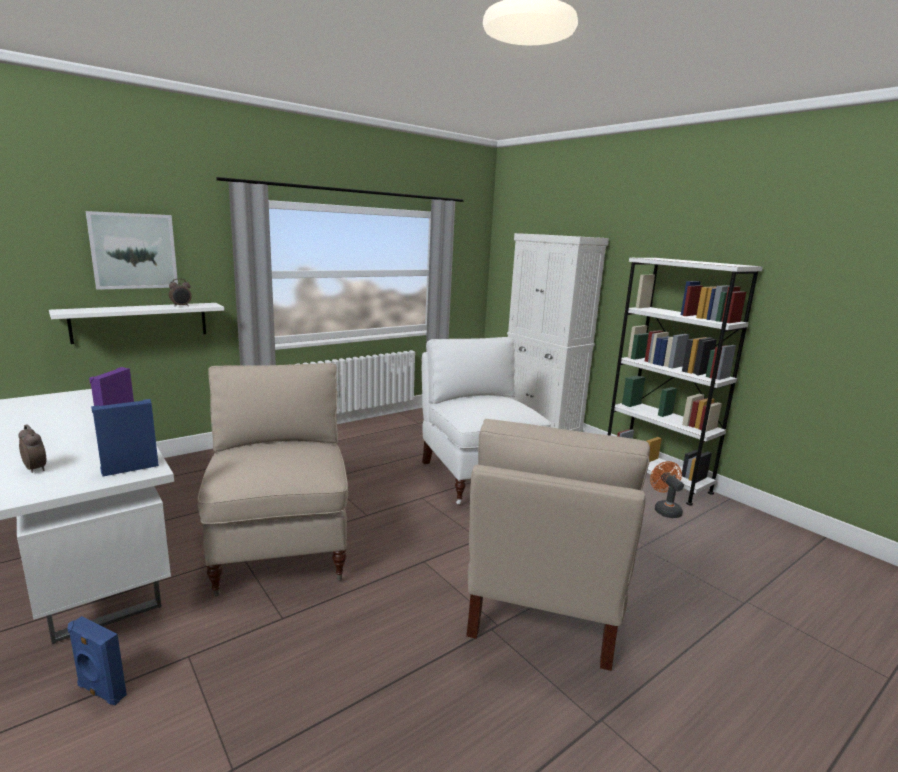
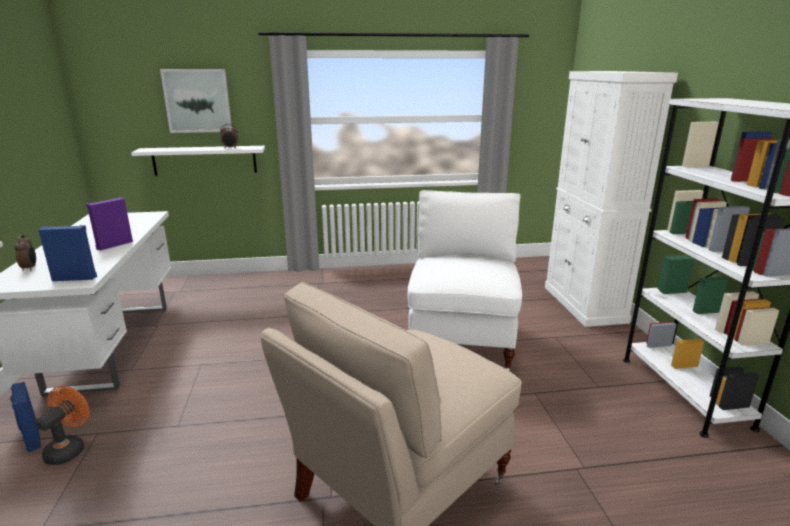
camera: 30 degrees right, 5 degrees up
beige chair [197,363,348,596] -> none
orange fan [650,461,684,518] -> orange fan moved to [36,386,89,465]

